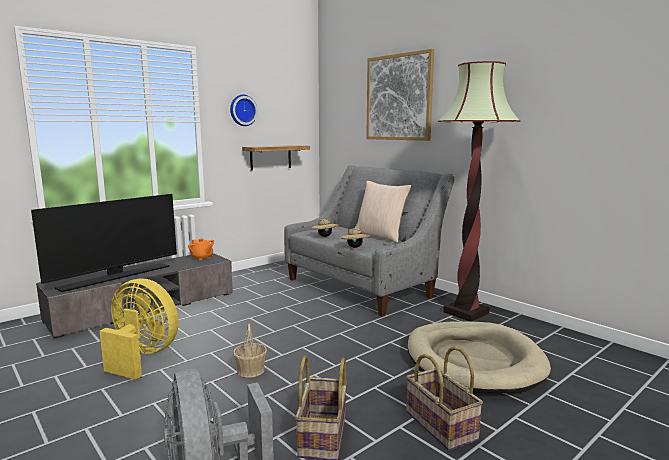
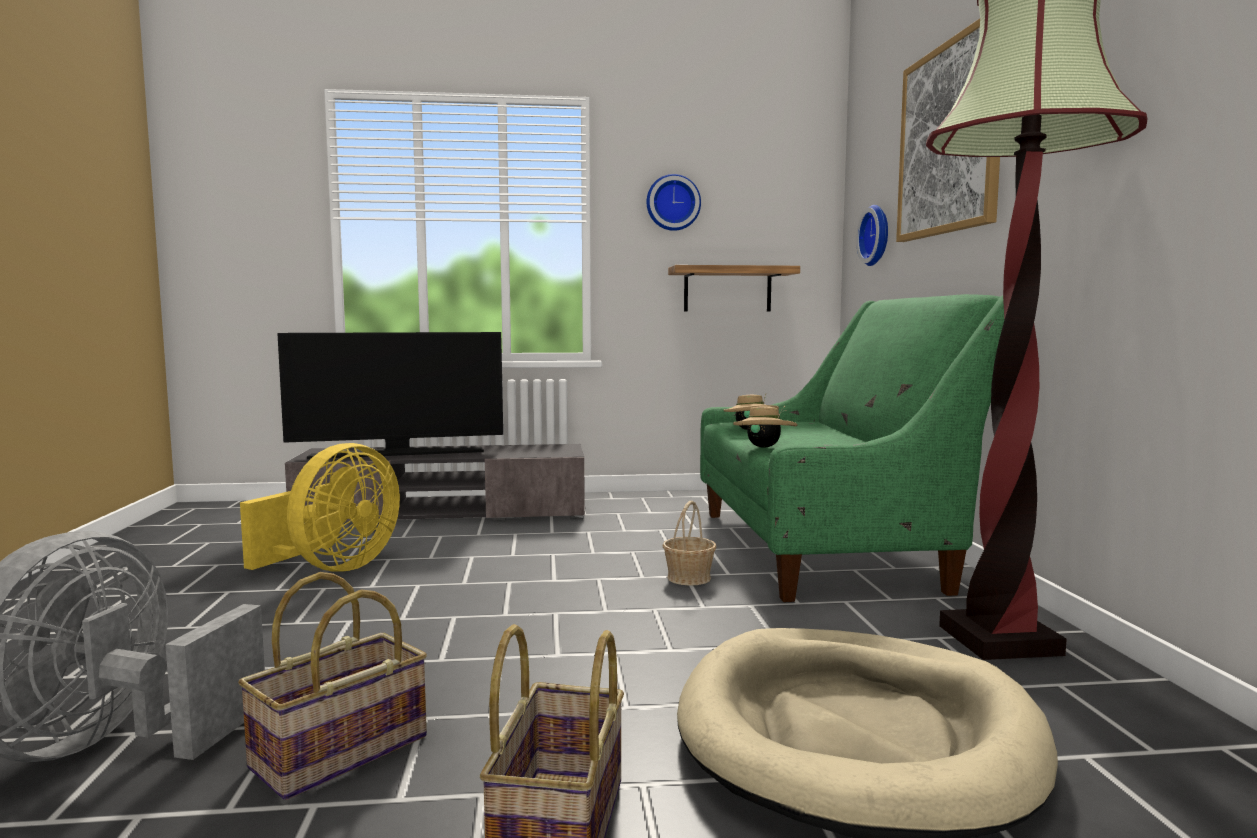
camera: 35 degrees right, 5 degrees down
yellow fan [100,279,179,380] -> yellow fan turned 60 degrees clockwise [240,443,400,572]
orange teapot [188,238,214,260] -> none
basket [233,324,267,378] -> basket moved to [662,501,717,586]
grey sofa [284,165,454,316] -> green sofa [700,294,1004,602]
beige pillow [355,181,411,243] -> none
none -> wall clock [856,205,888,266]

